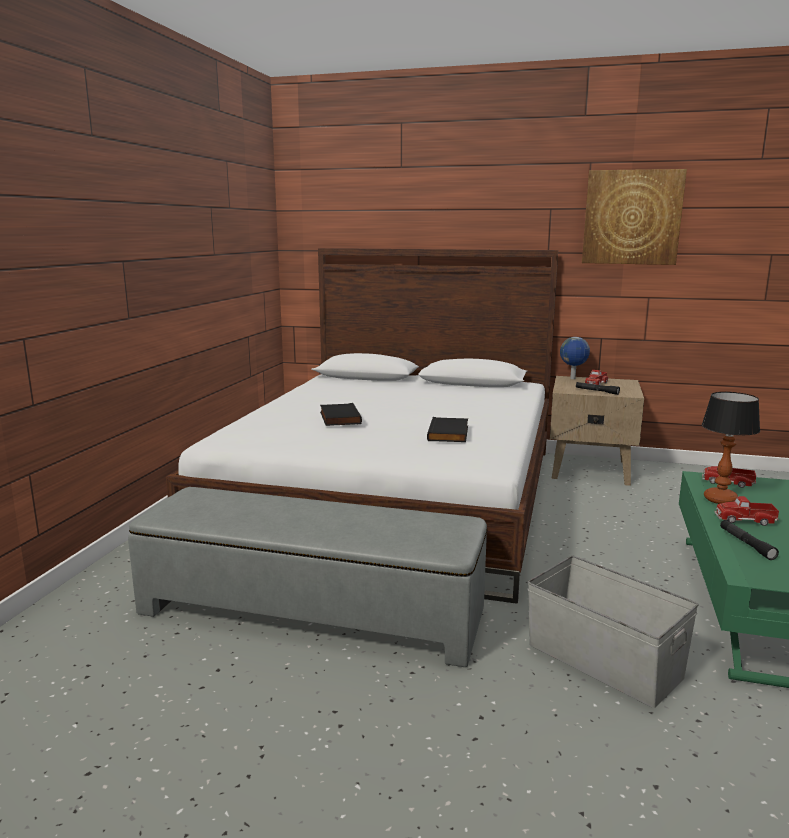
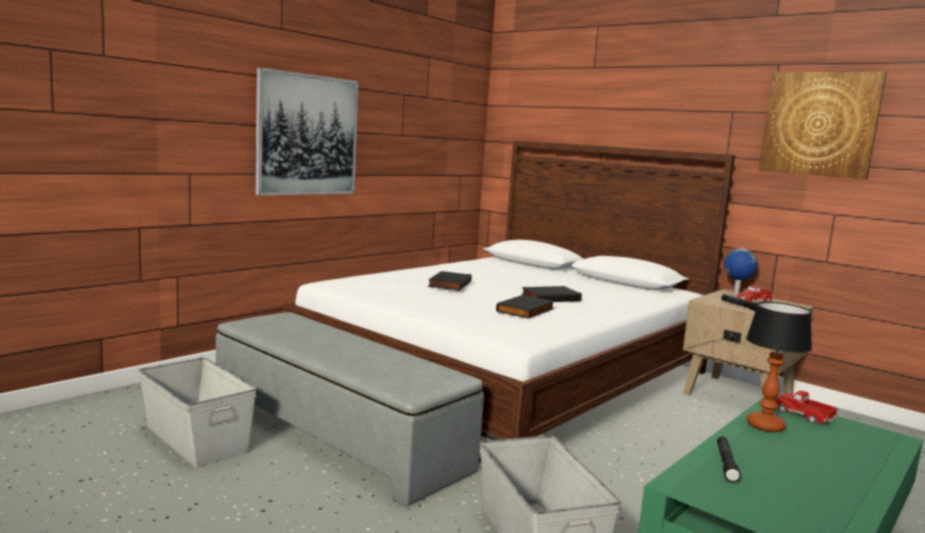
camera: 25 degrees right, 5 degrees down
toy truck [714,496,779,526] -> none
none -> grey storage box [138,357,257,468]
none -> picture [255,67,359,196]
none -> black book [521,286,582,302]

